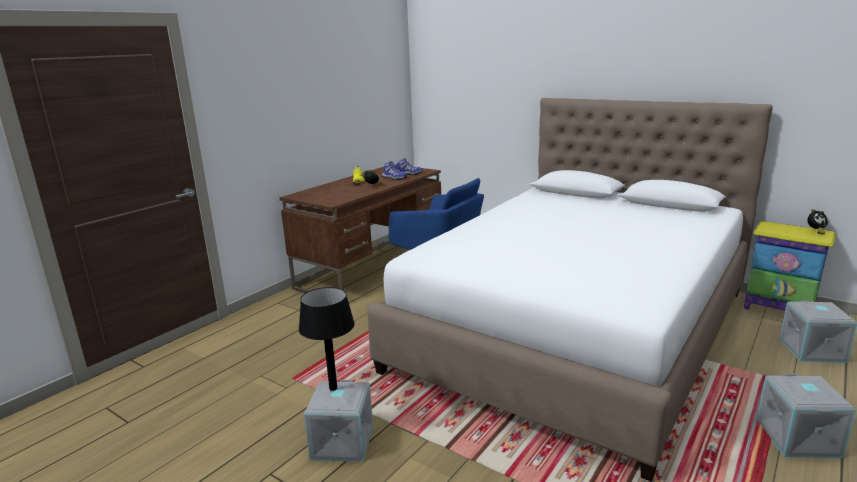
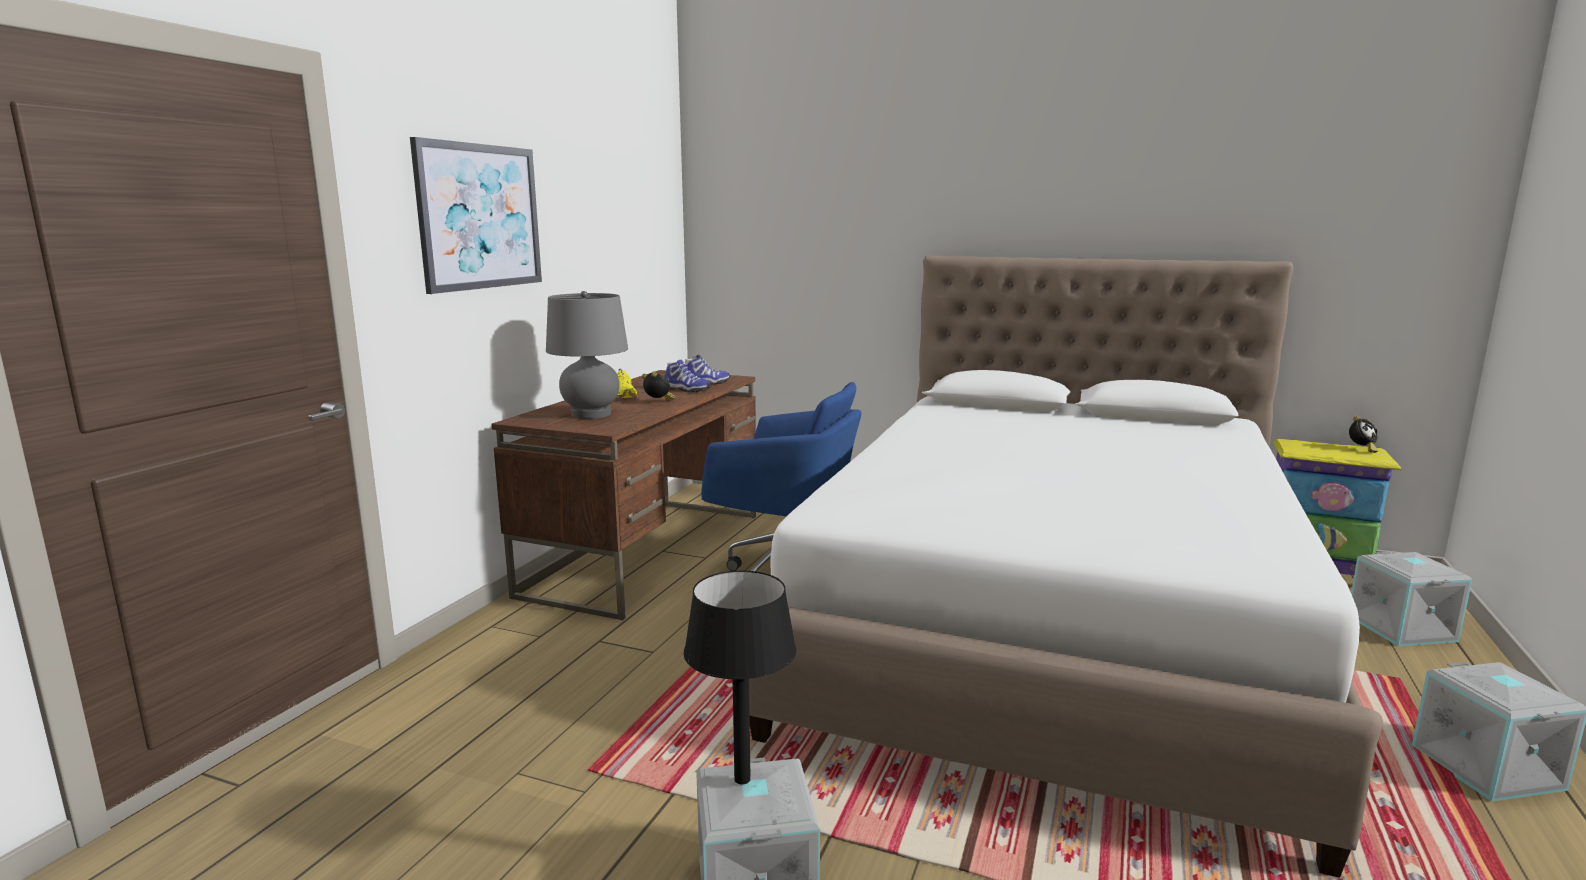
camera: 15 degrees left, 5 degrees down
none -> picture [410,137,542,294]
none -> grey table lamp [546,291,628,419]

